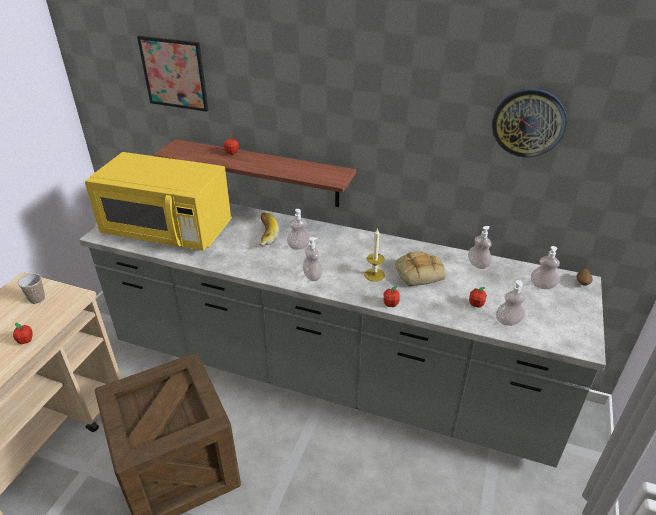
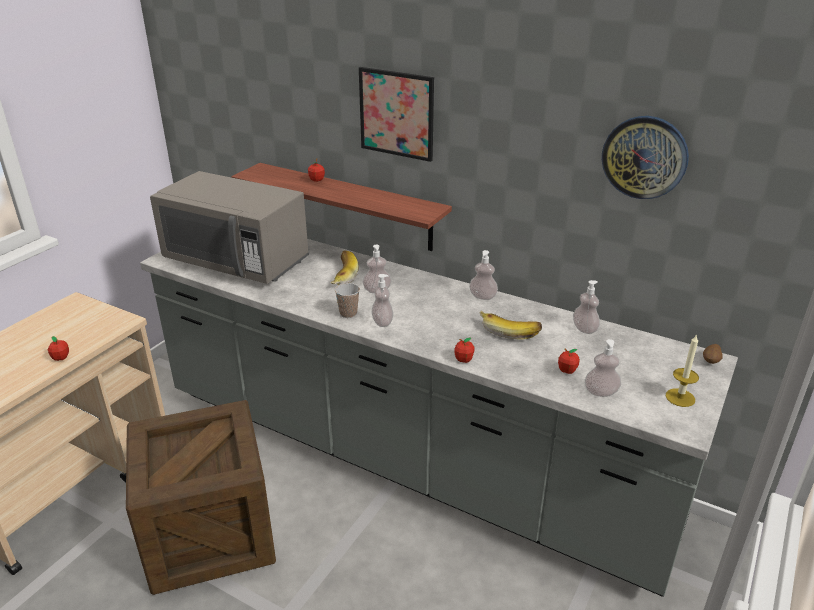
camera: 10 degrees right, 5 degrees down
cup [18,274,45,304] -> cup moved to [335,283,360,318]
yellow microwave [85,152,232,251] -> grey microwave [150,171,309,284]
picture [137,36,208,112] -> picture moved to [359,67,434,162]
candle [364,228,385,282] -> candle moved to [666,334,699,407]
bread [395,252,445,286] -> banana [480,311,542,340]
soap dispenser [531,246,560,289] -> soap dispenser moved to [469,250,498,300]

